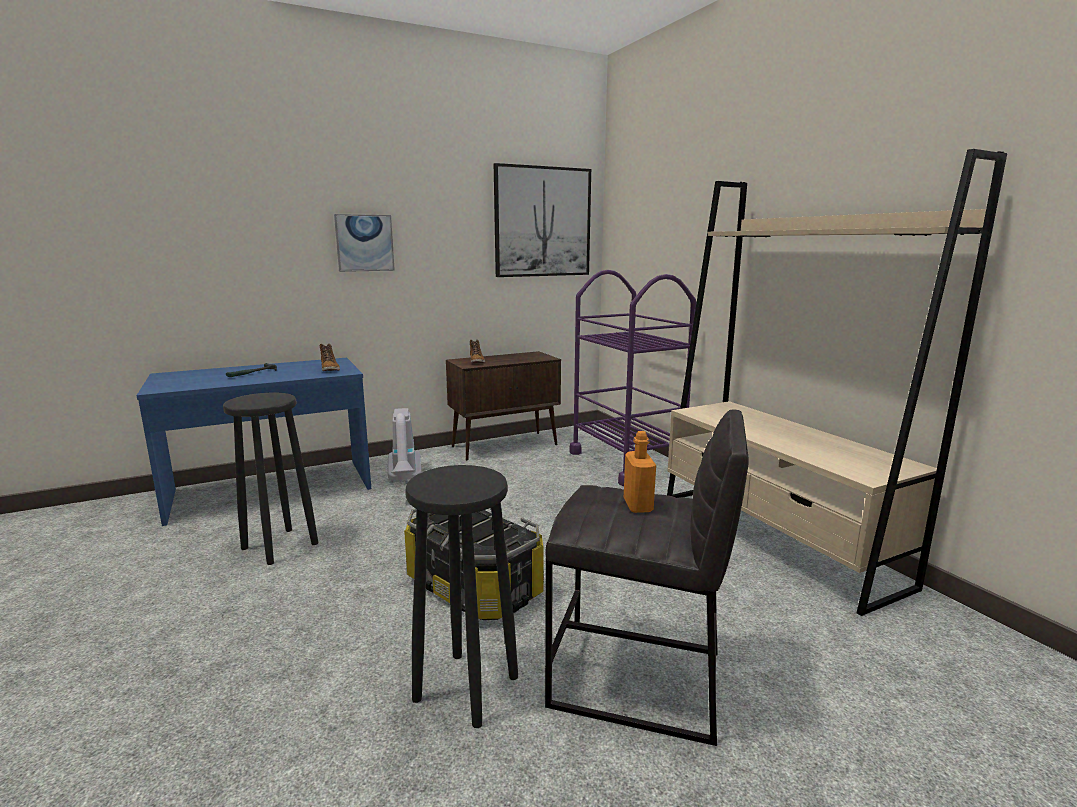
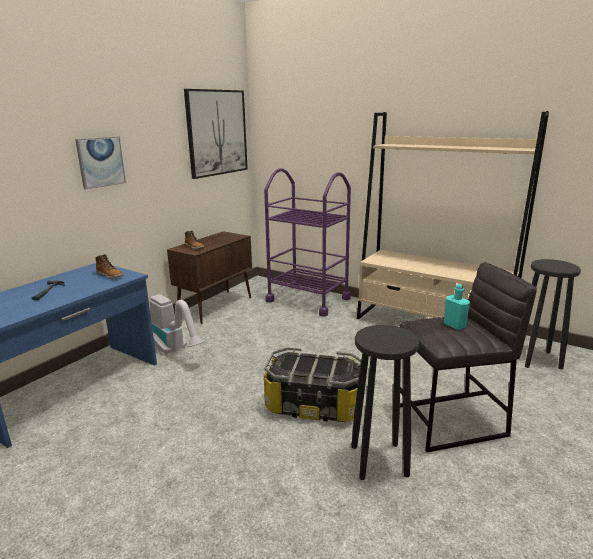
camera: 30 degrees left, 5 degrees up
black stool [223,393,319,565] -> black stool moved to [525,259,581,369]
orange bottle [624,431,656,513] -> turquoise bottle [444,284,470,330]

